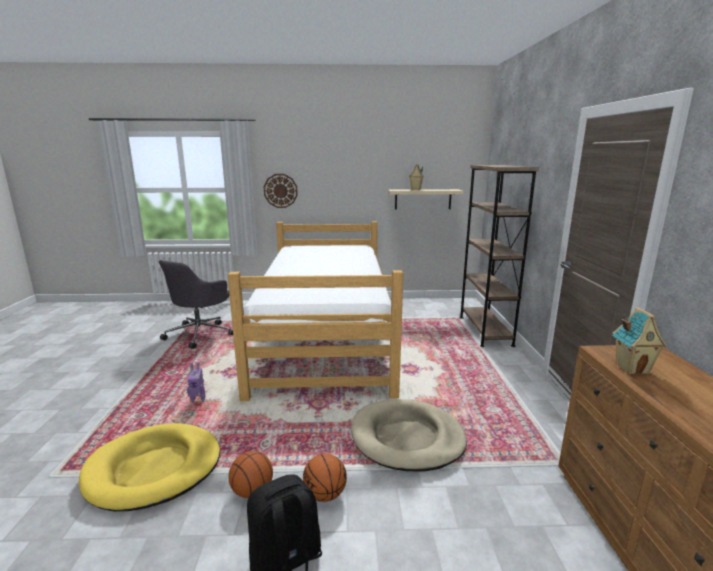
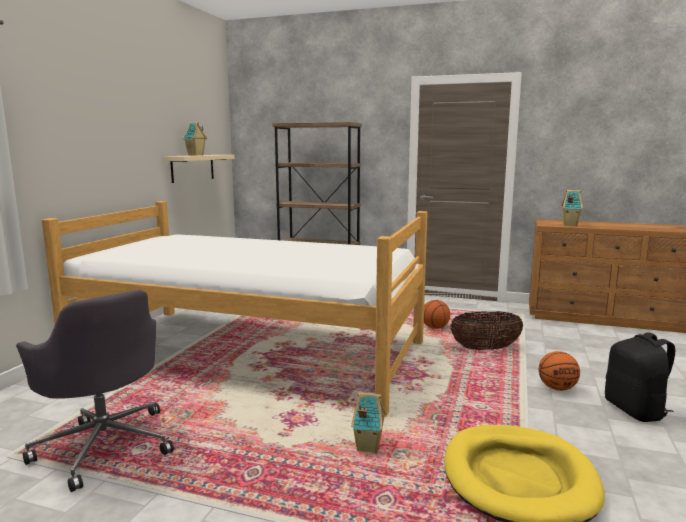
camera: 70 degrees left, 5 degrees down
toy robot [187,362,205,403] -> toy house [351,392,386,453]
basketball [228,451,273,498] -> basketball moved to [424,300,450,329]
wall clock [264,174,298,208] -> none
beige dog bed [351,399,467,472] -> basket [450,311,523,350]

